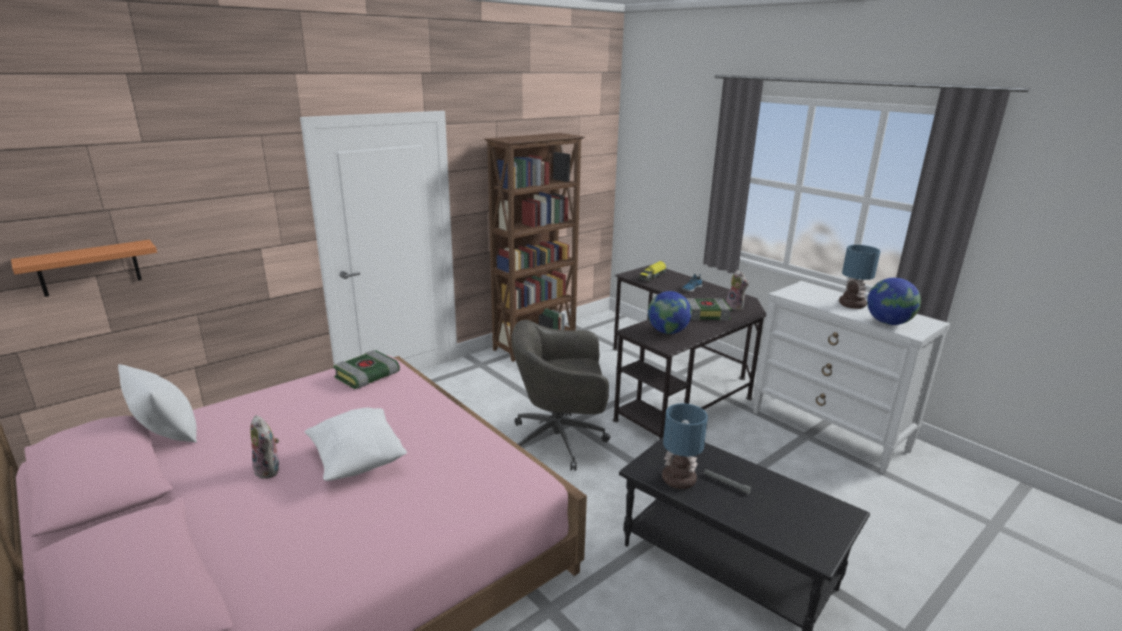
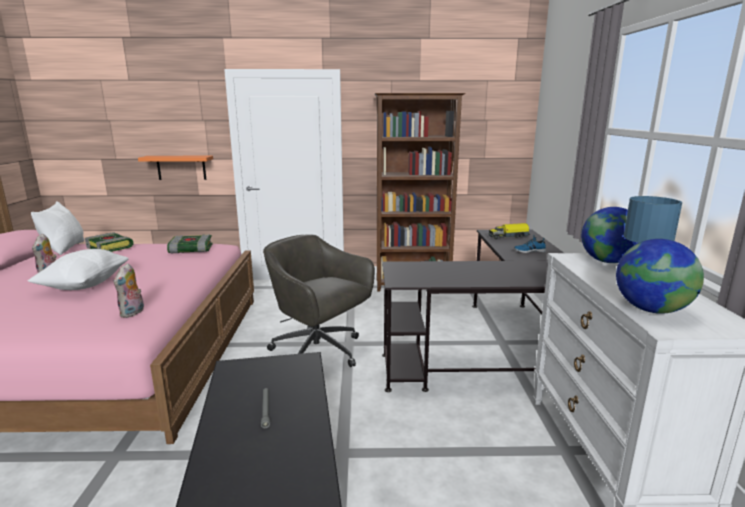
camera: 40 degrees right, 5 degrees down
orange shelf [11,240,157,297] -> orange shelf moved to [138,156,213,180]
globe [648,291,691,334] -> globe moved to [581,207,638,263]
table lamp [662,403,708,489] -> none
book [686,298,732,321] -> book moved to [85,232,134,252]
plush toy [726,270,749,311] -> plush toy moved to [114,263,144,318]

